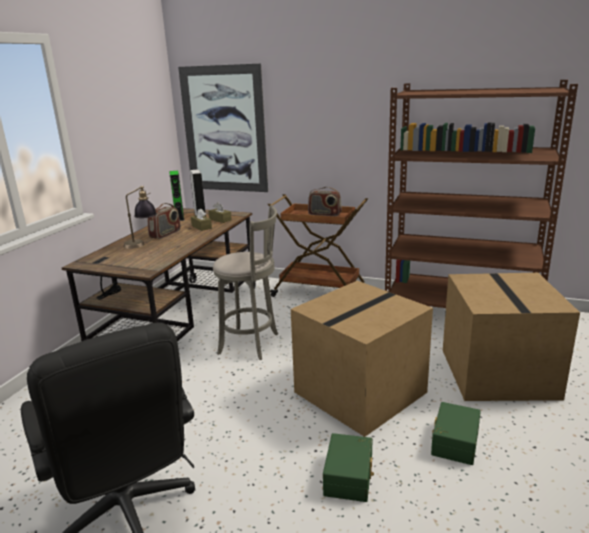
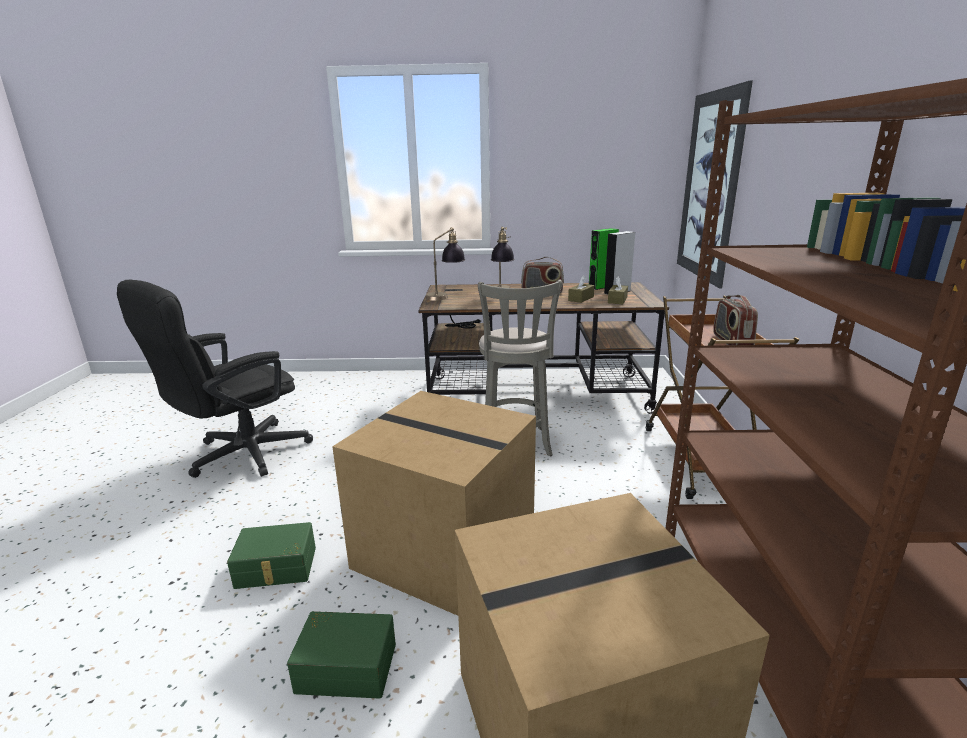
camera: 70 degrees right, 0 degrees up
none -> table lamp [425,227,465,301]

